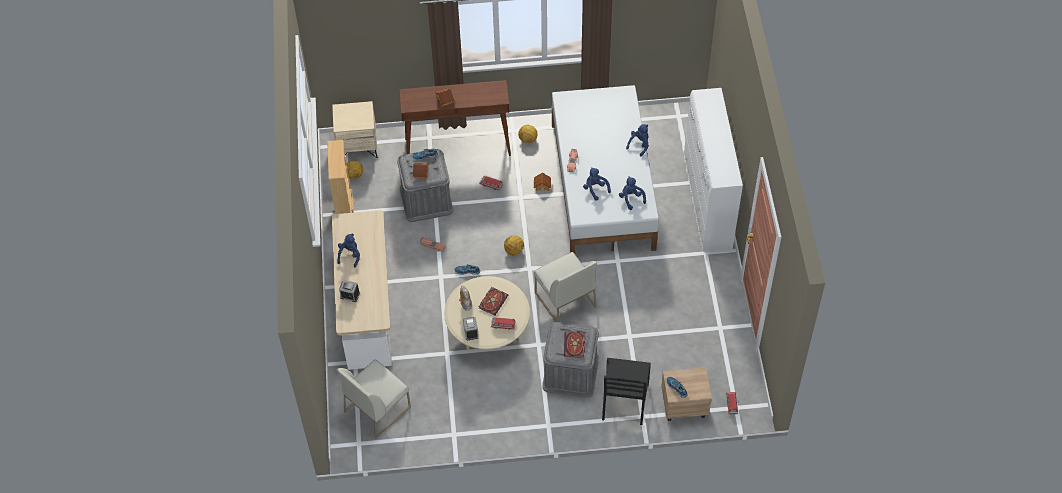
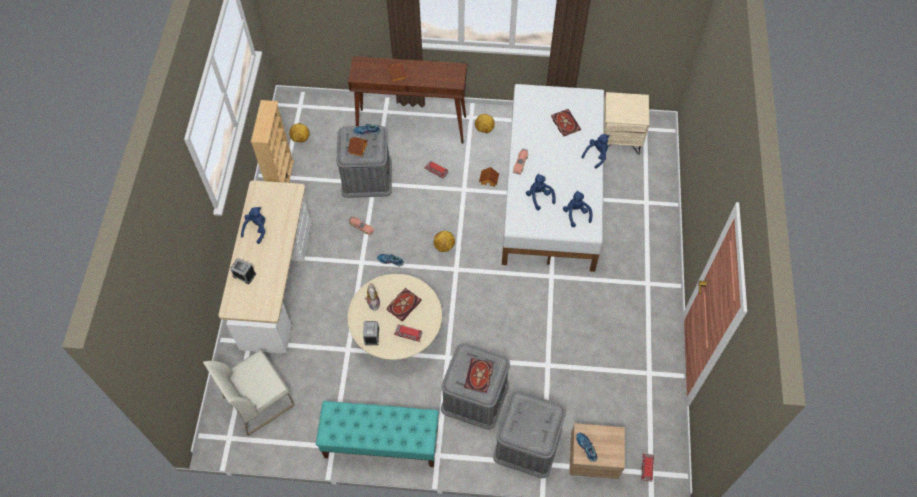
camera: 10 degrees right, 5 degrees up
beige nightstand [332,101,377,158] -> beige nightstand moved to [604,92,649,155]
white chair [534,252,597,322] -> none
black chair [602,358,651,425] -> grey storage box [493,391,566,478]
white dresser [684,88,743,252] -> none
none -> turquoise bench [316,401,439,467]
none -> book [551,109,581,137]

